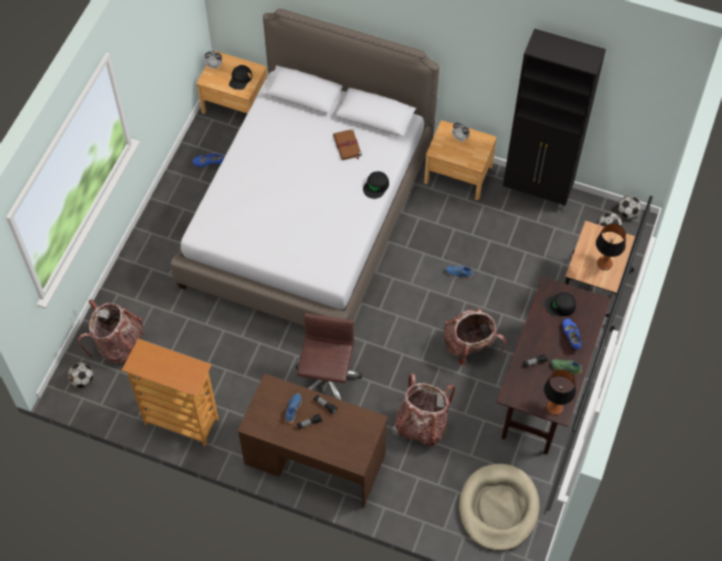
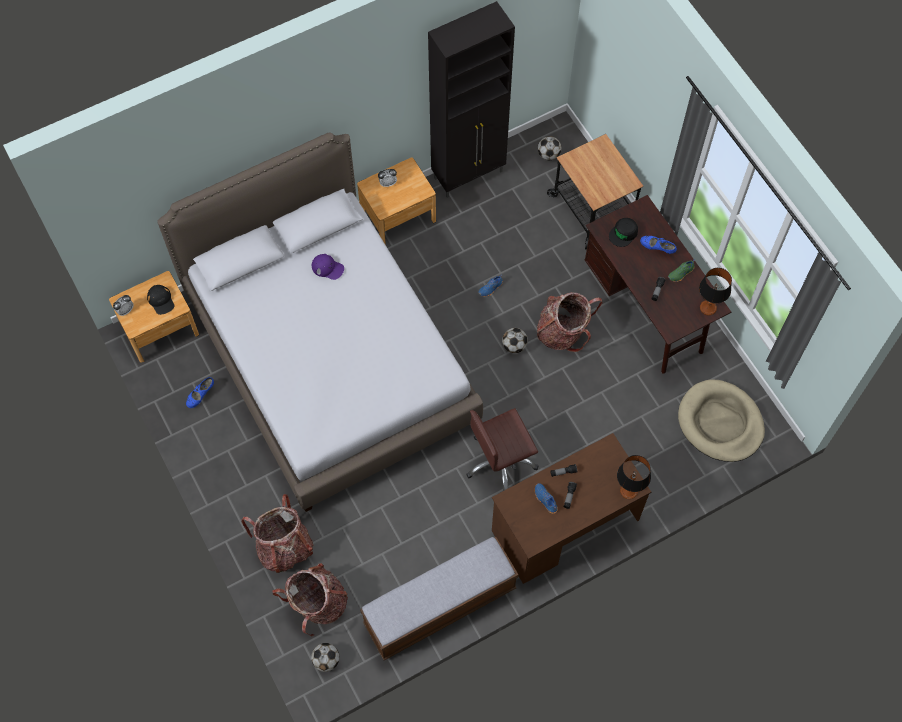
camera: 50 degrees left, 5 degrees up
bookcase [122,339,219,447] -> bench [360,537,519,660]
brown office chair [295,313,362,400] -> brown office chair turned 75 degrees counterclockwise [466,408,539,491]
brown book [333,129,362,160] -> purple cap [312,254,344,280]
black cap [363,171,389,199] -> none
backpack [395,373,455,446] -> backpack moved to [241,494,314,573]
table lamp [596,223,626,270] -> table lamp moved to [617,455,651,499]
football [617,196,641,219] -> football moved to [502,328,528,353]

